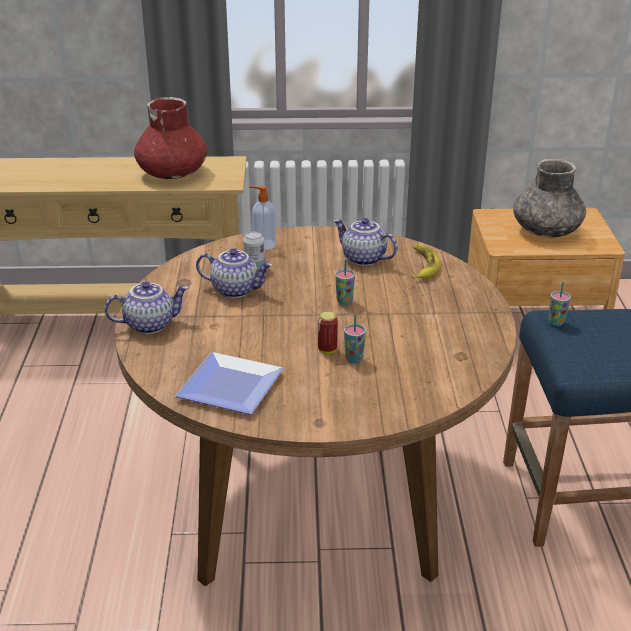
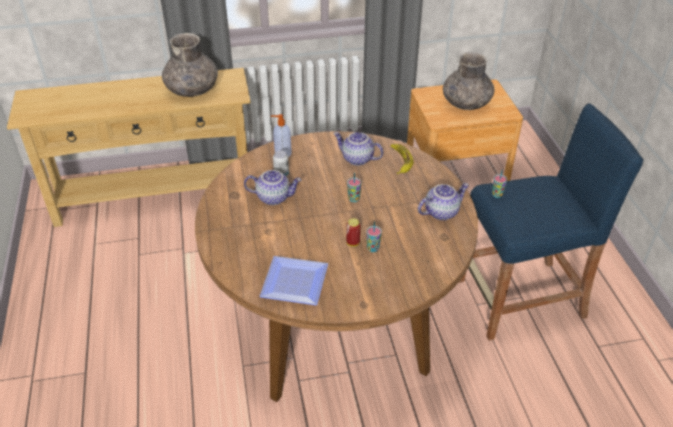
camera: 10 degrees left, 10 degrees up
teapot [105,281,189,334] -> teapot moved to [418,183,469,220]
red vase [134,97,207,179] -> grey vase [162,33,218,97]

